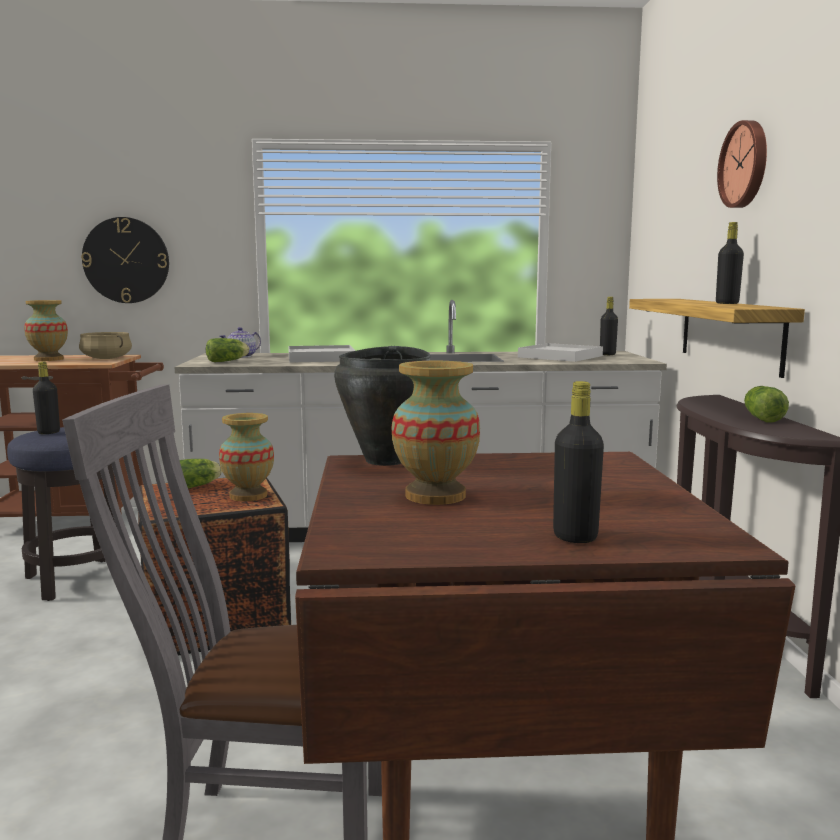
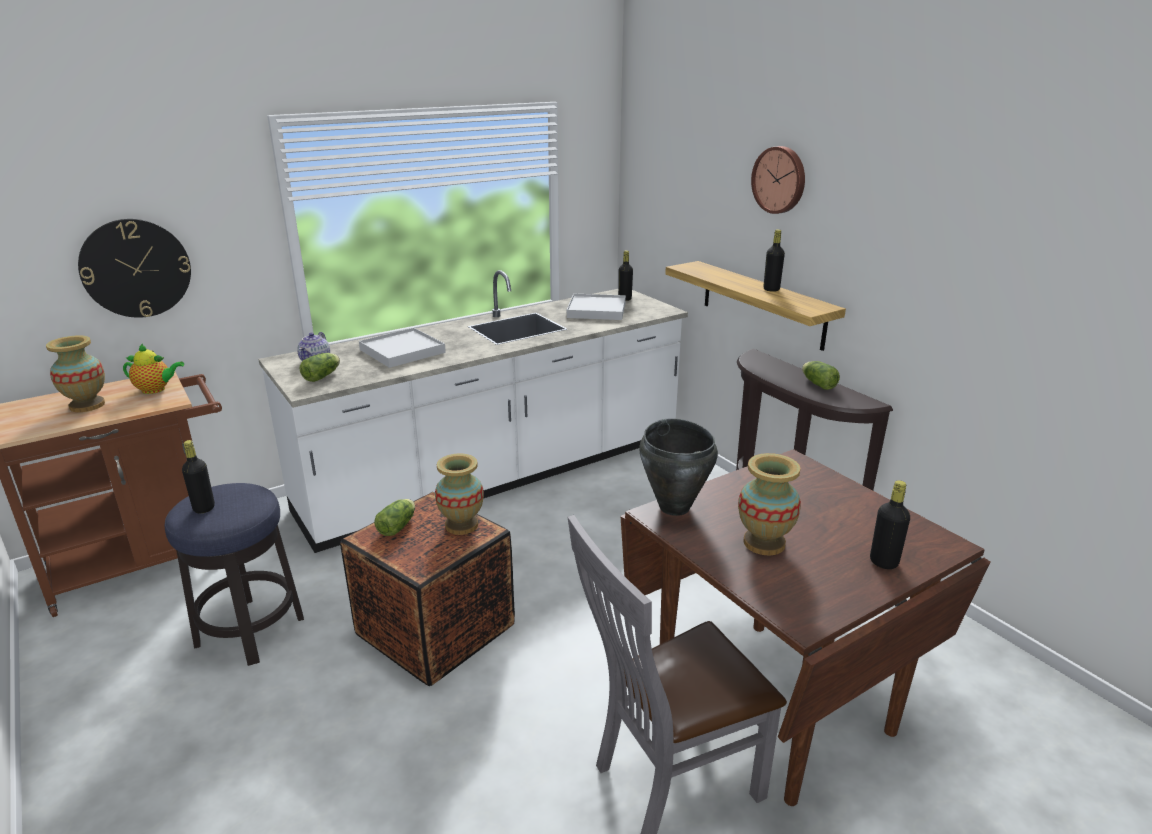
camera: 30 degrees left, 15 degrees up
beige cooking pot [79,332,132,359] -> teapot [123,343,184,394]

